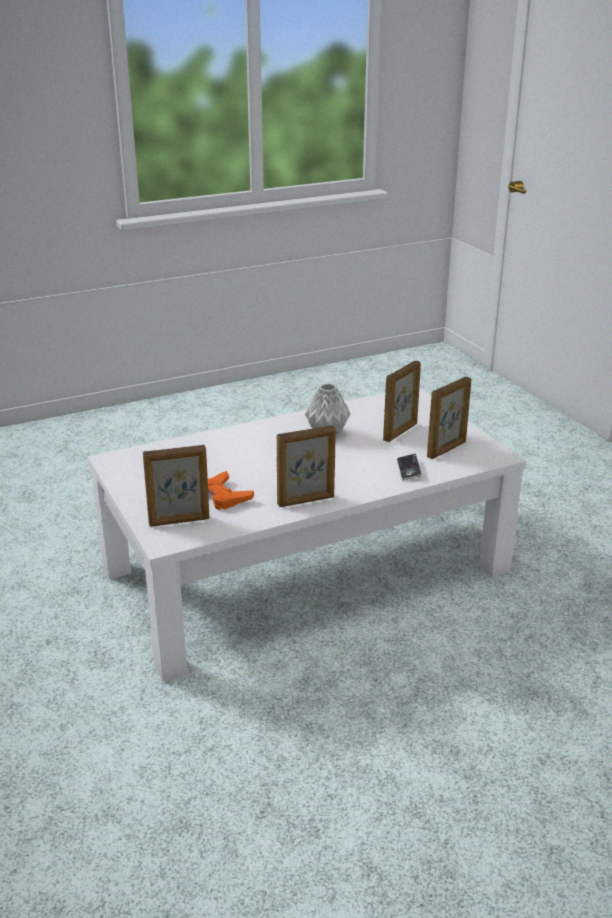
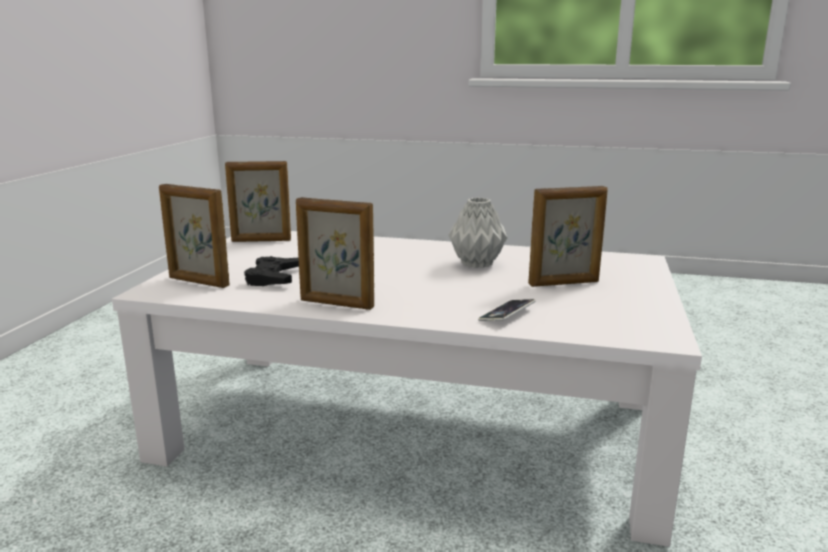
camera: 40 degrees right, 10 degrees down
orange game controller [208,471,254,510] -> black game controller [244,256,299,286]
picture frame [427,377,471,459] -> picture frame moved to [225,161,291,242]

